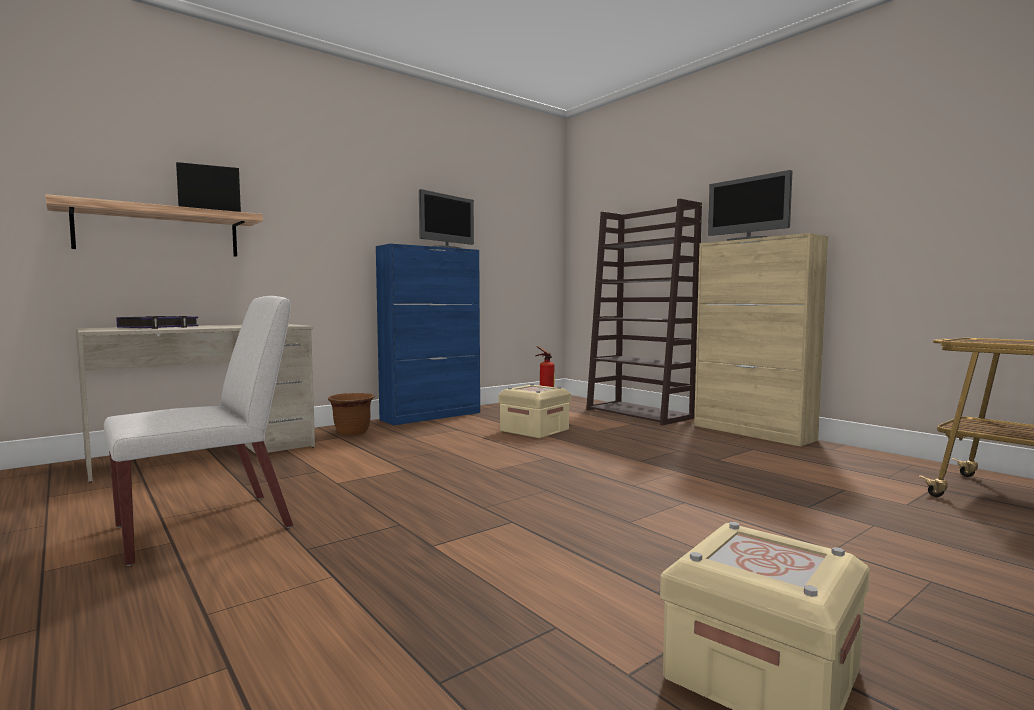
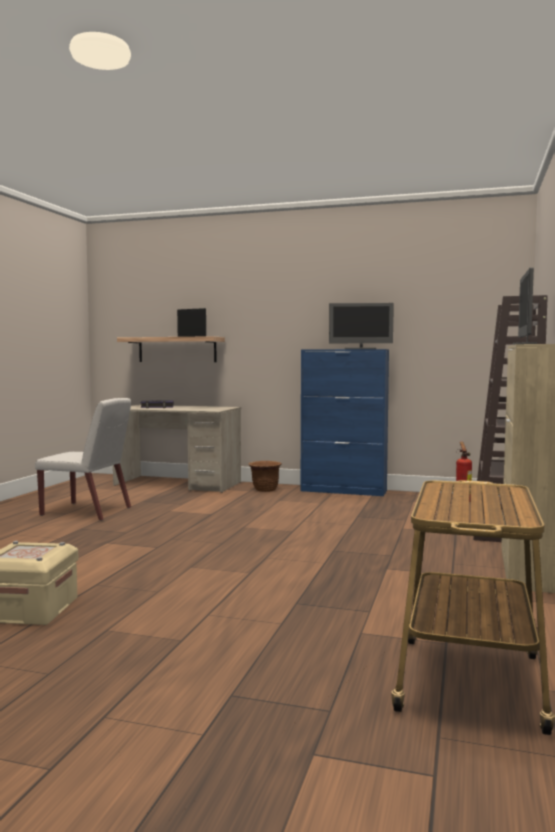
camera: 55 degrees right, 0 degrees up
beige storage box [498,383,571,438] -> none

